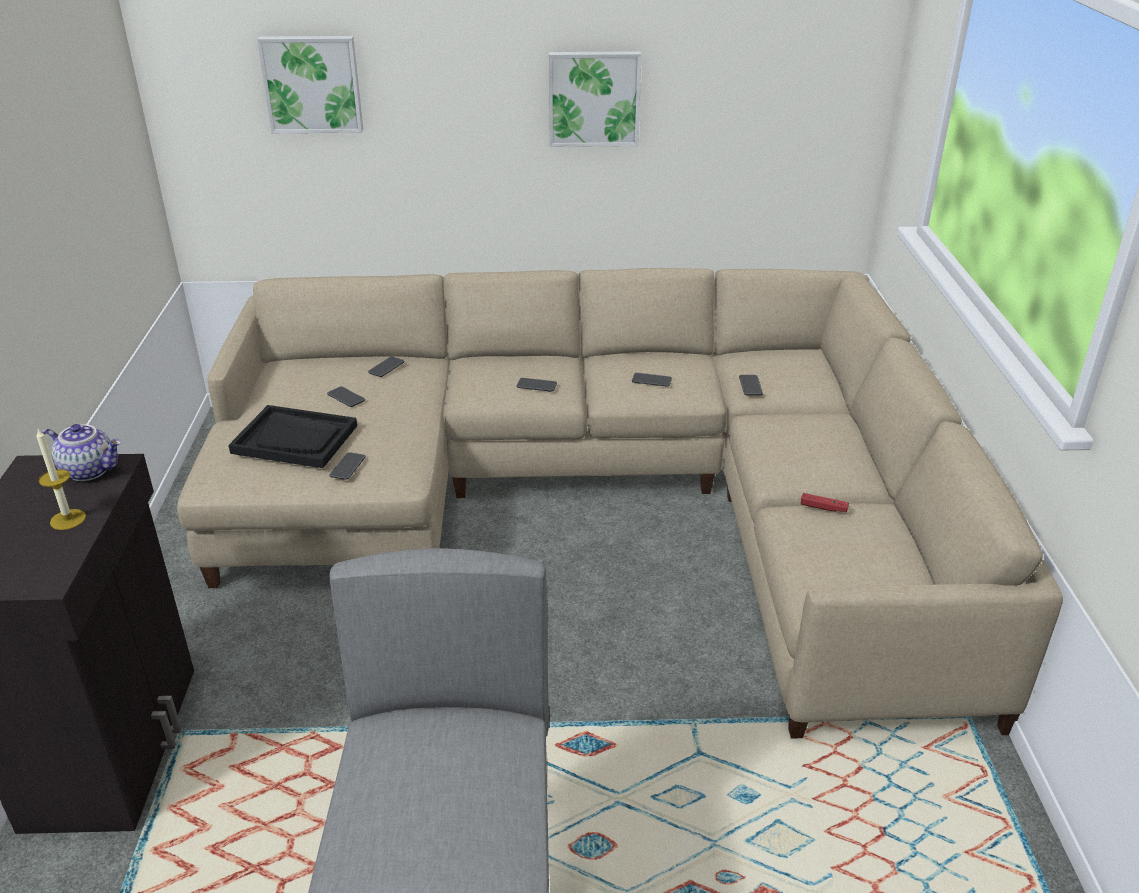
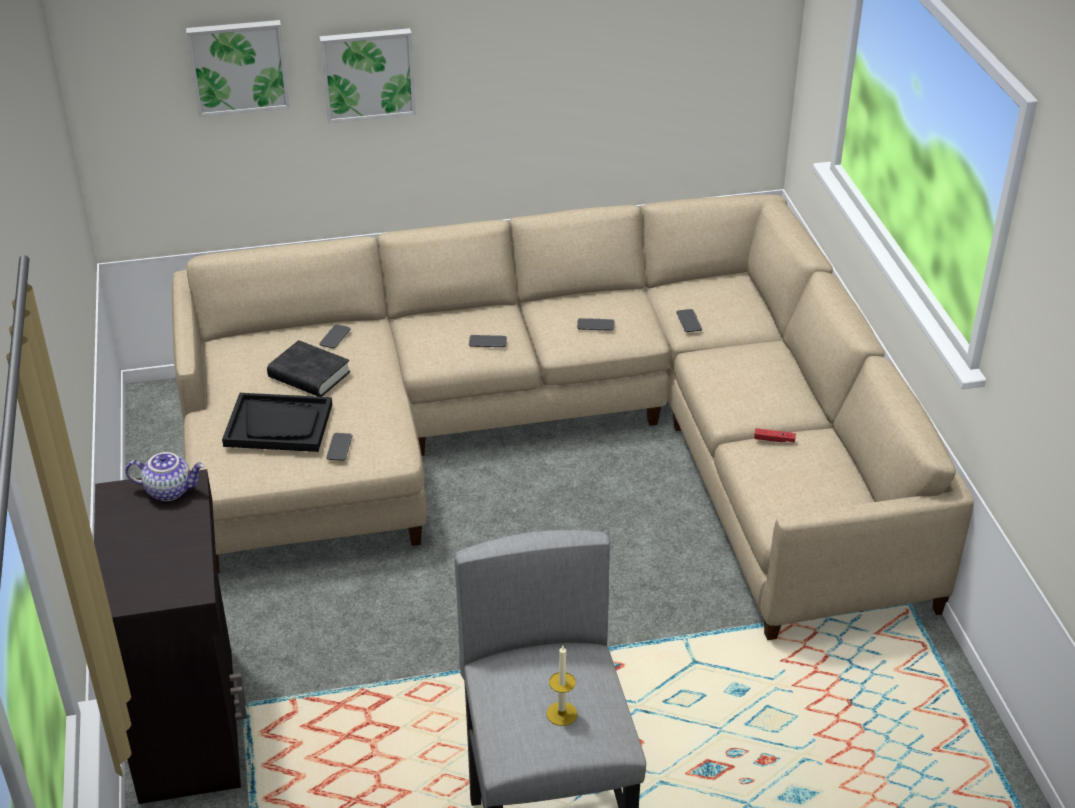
camera: 10 degrees left, 5 degrees up
candle [36,429,86,530] -> candle moved to [547,646,577,726]
phone [327,386,365,407] -> black book [267,340,350,397]
picture [549,51,642,147] -> picture moved to [319,28,416,123]

